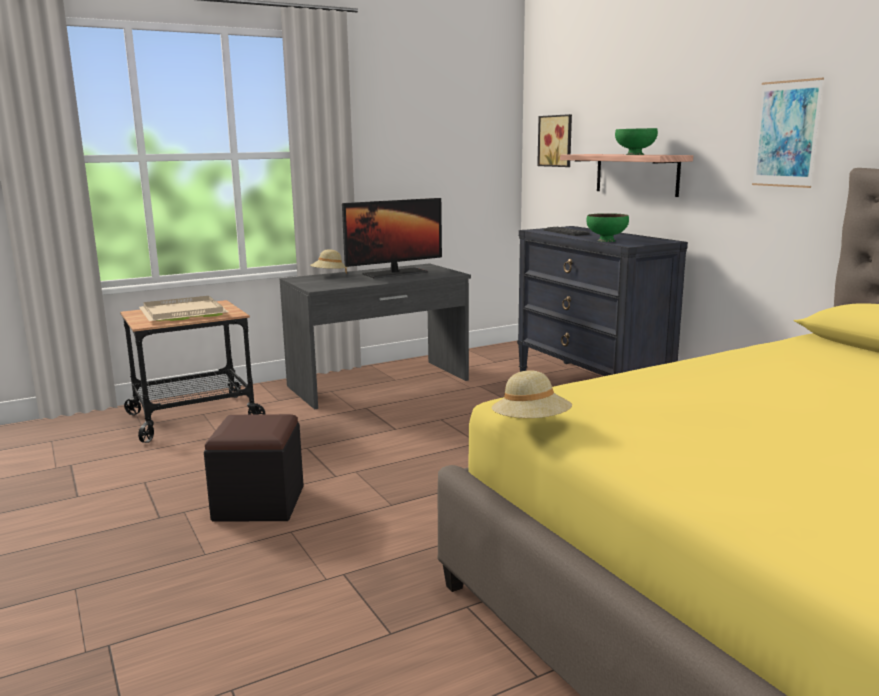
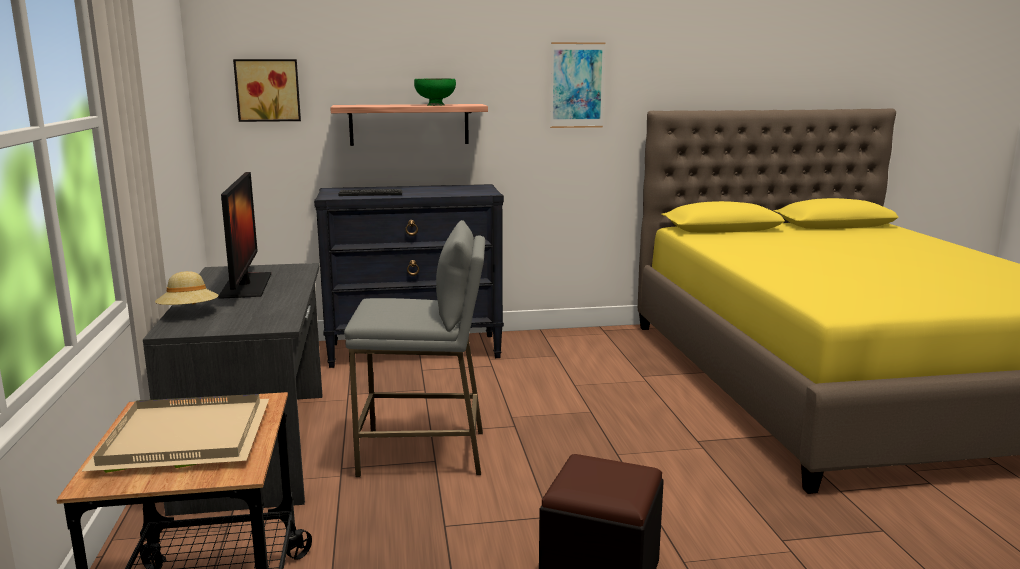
camera: 70 degrees left, 0 degrees up
beige hat [491,370,572,418] -> none
green bowl [586,213,629,242] -> none
none -> grey stool [344,220,485,477]

